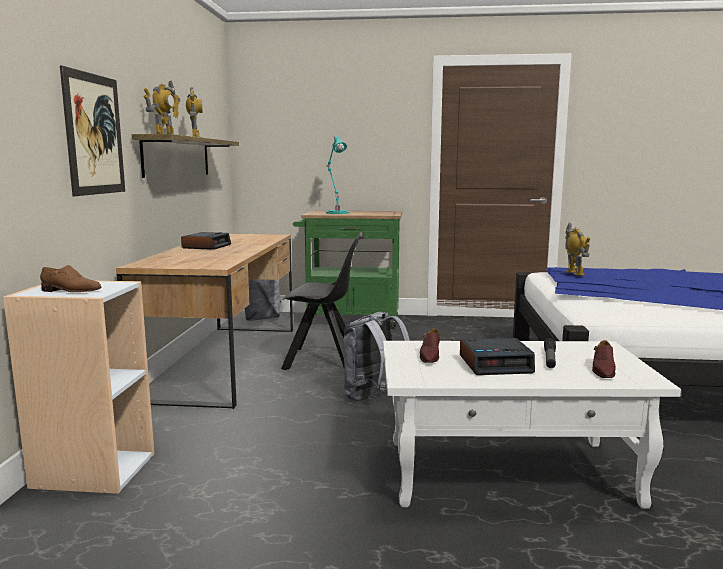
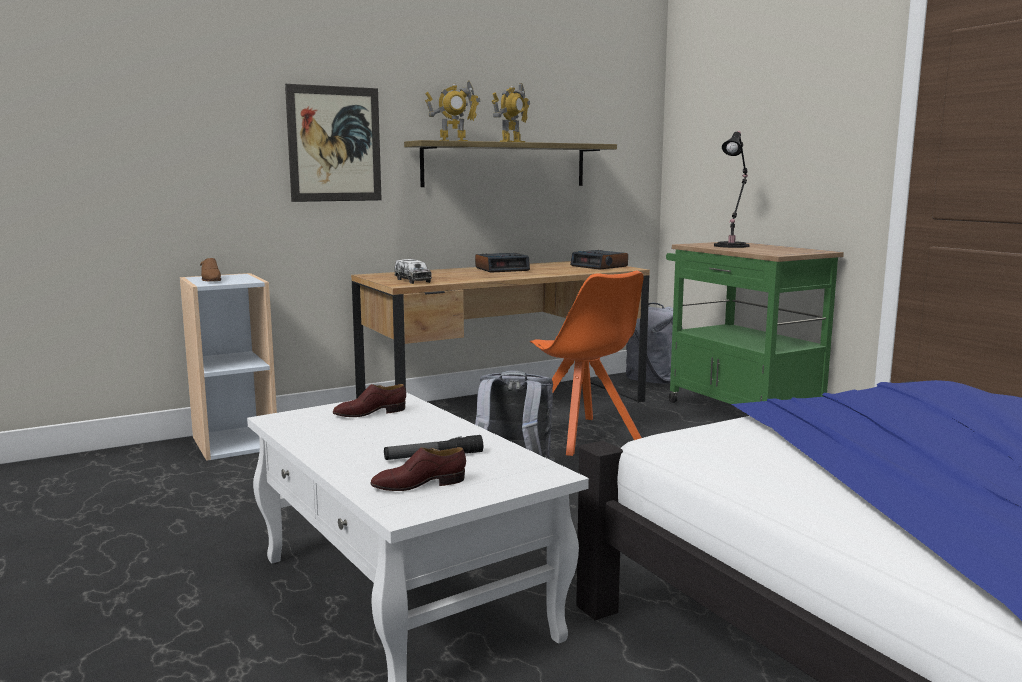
camera: 55 degrees right, 0 degrees up
black chair [281,232,364,370] -> orange chair [530,271,643,456]
turquoise table lamp [326,136,349,214] -> black table lamp [714,131,749,248]
alarm clock [460,338,535,375] -> alarm clock moved to [570,250,628,270]
toy robot [565,223,590,276] -> none
none -> toy truck [394,259,432,284]

